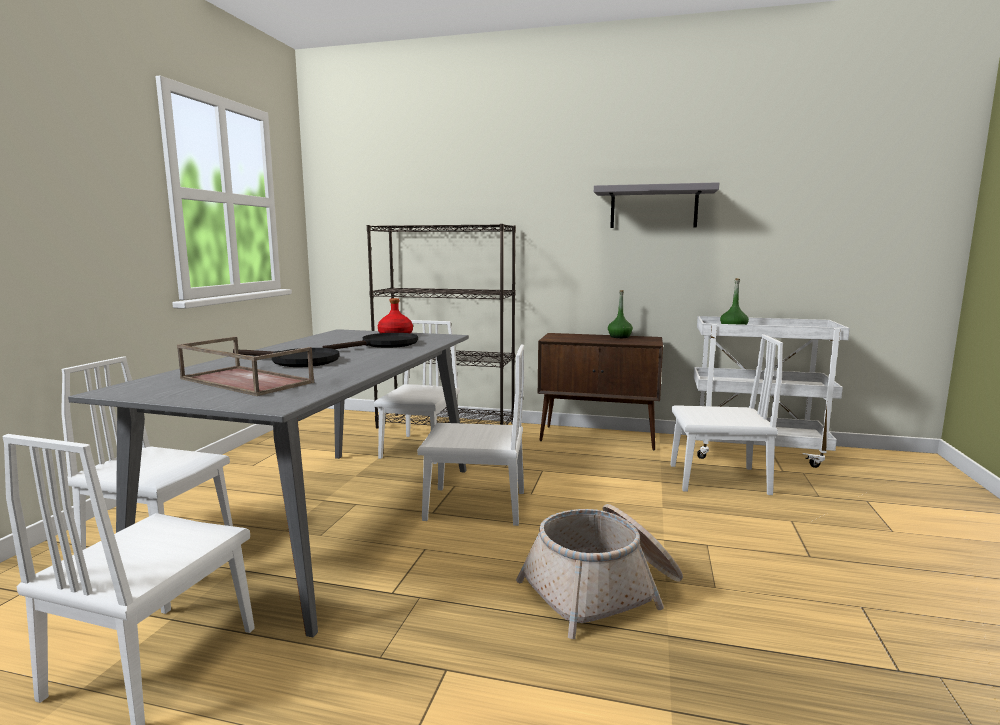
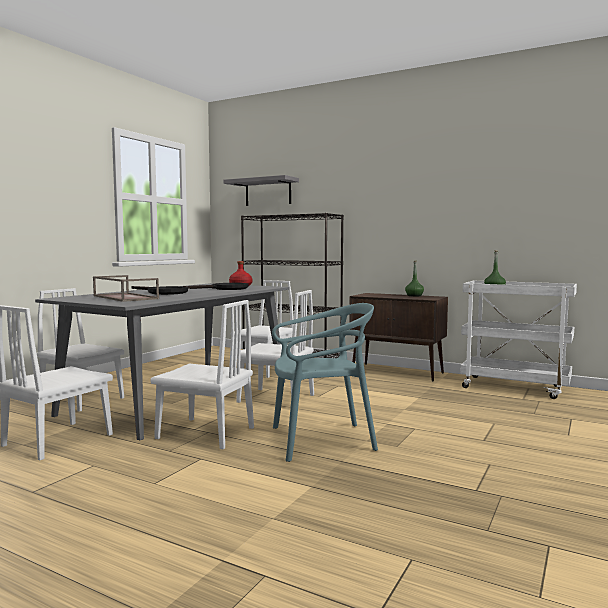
camera: 15 degrees right, 5 degrees down
basket [516,504,683,639] -> turquoise chair [272,303,378,462]
grey shelf [594,182,719,228] -> grey shelf moved to [223,175,299,206]
white chair [670,334,783,495] -> white chair moved to [150,300,254,450]

